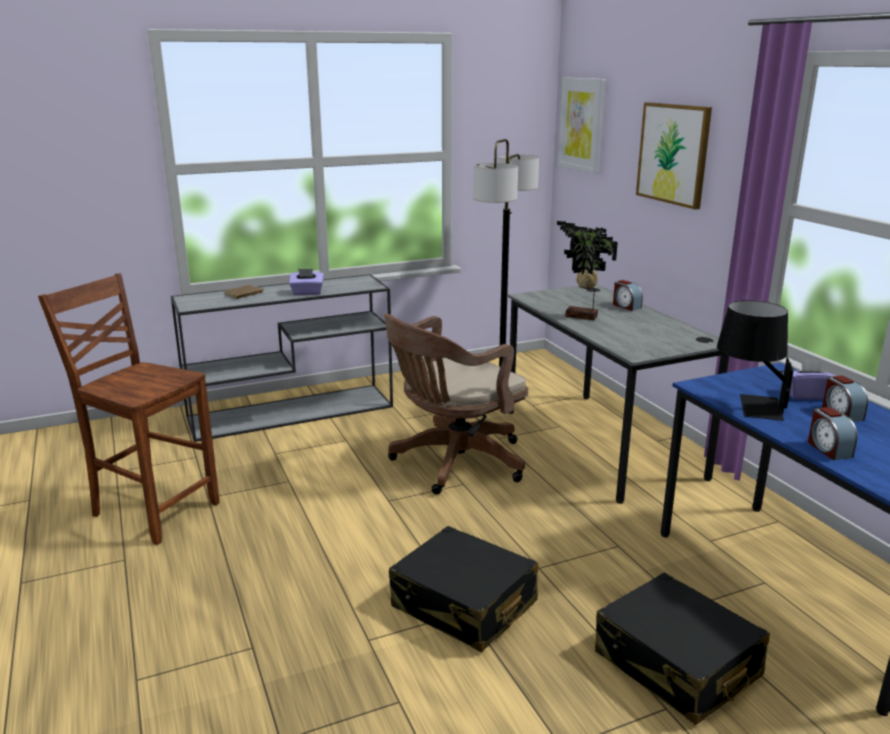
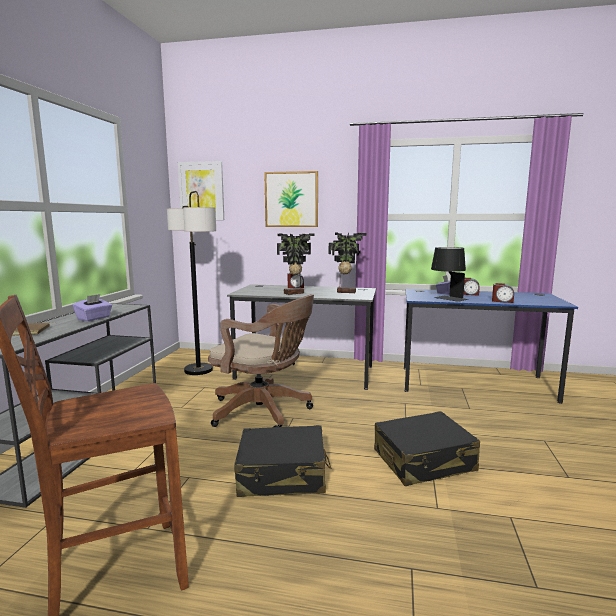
camera: 55 degrees left, 10 degrees down
brown office chair [384,314,528,494] -> brown office chair turned 60 degrees counterclockwise [208,294,314,427]
black suitcase [595,572,770,725] -> black suitcase moved to [234,425,331,497]
none -> potted plant [329,233,367,293]

